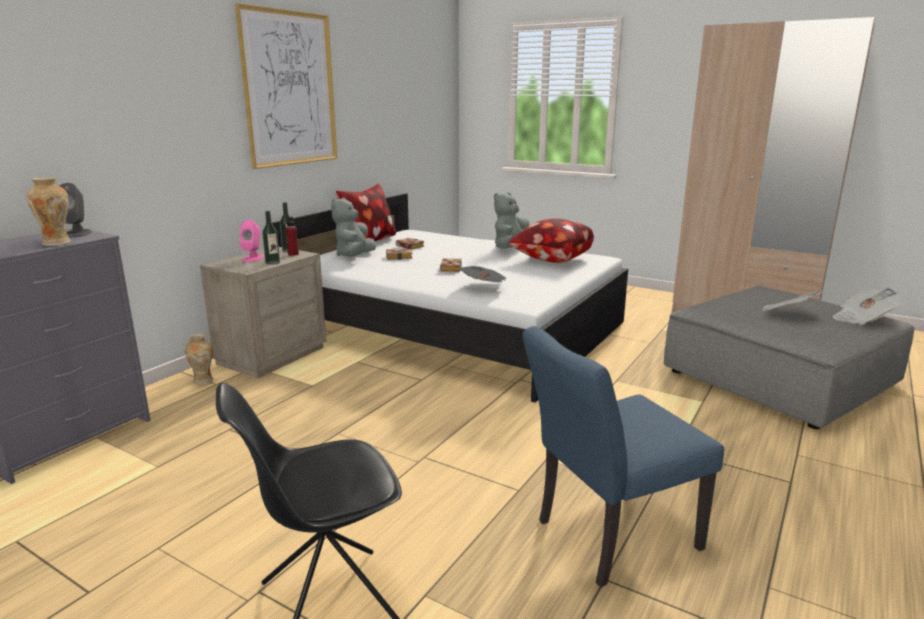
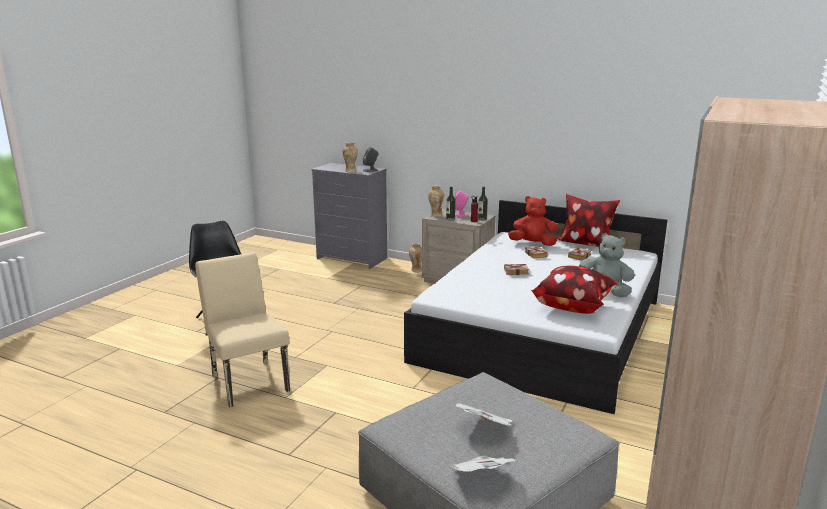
camera: 85 degrees right, 0 degrees up
picture [235,3,337,169] -> none
grey plush toy [331,197,376,257] -> red plush toy [508,196,558,246]
newspaper [458,266,507,282] -> none
blue chair [523,326,724,587] -> beige chair [195,252,290,408]
none -> vase [428,185,444,217]

